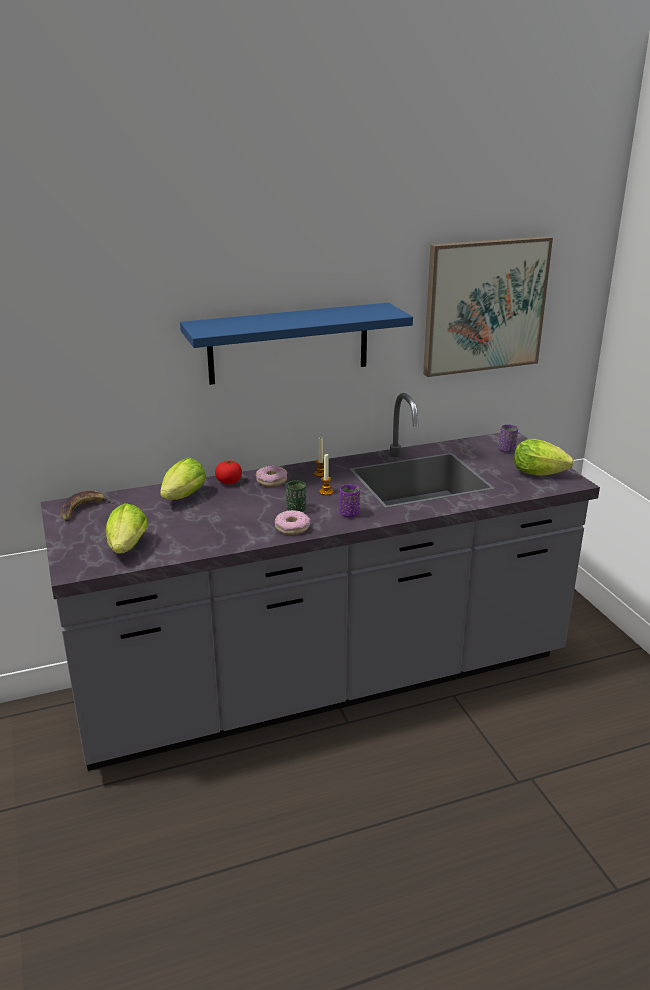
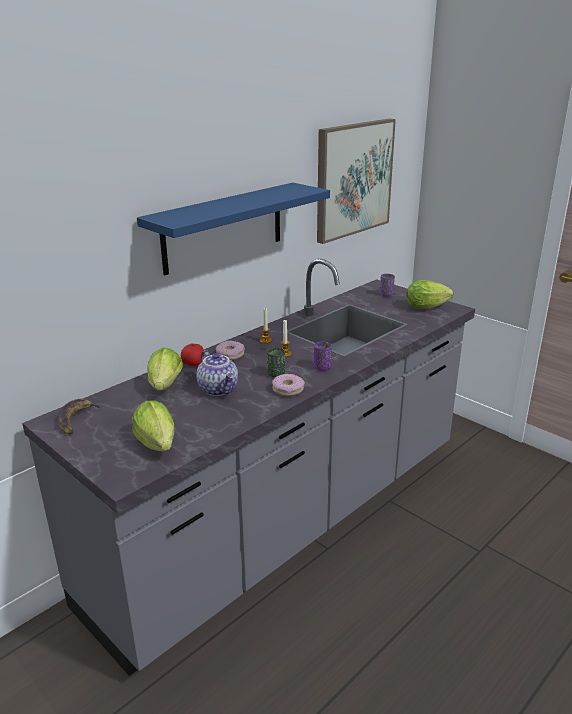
camera: 25 degrees left, 0 degrees up
none -> teapot [196,350,238,396]

